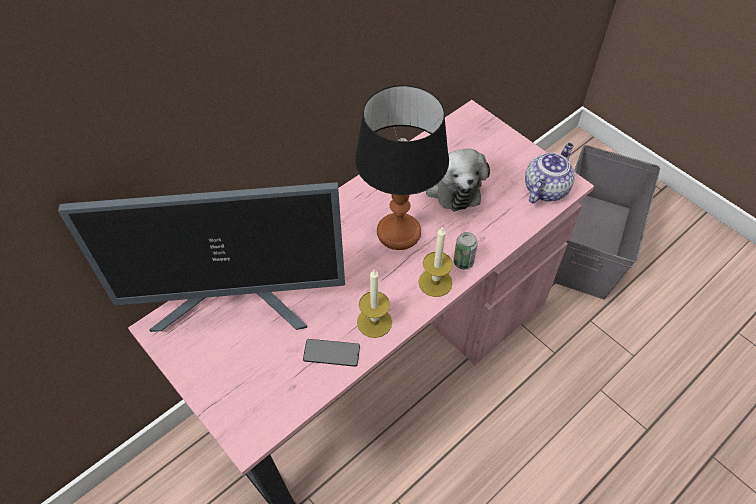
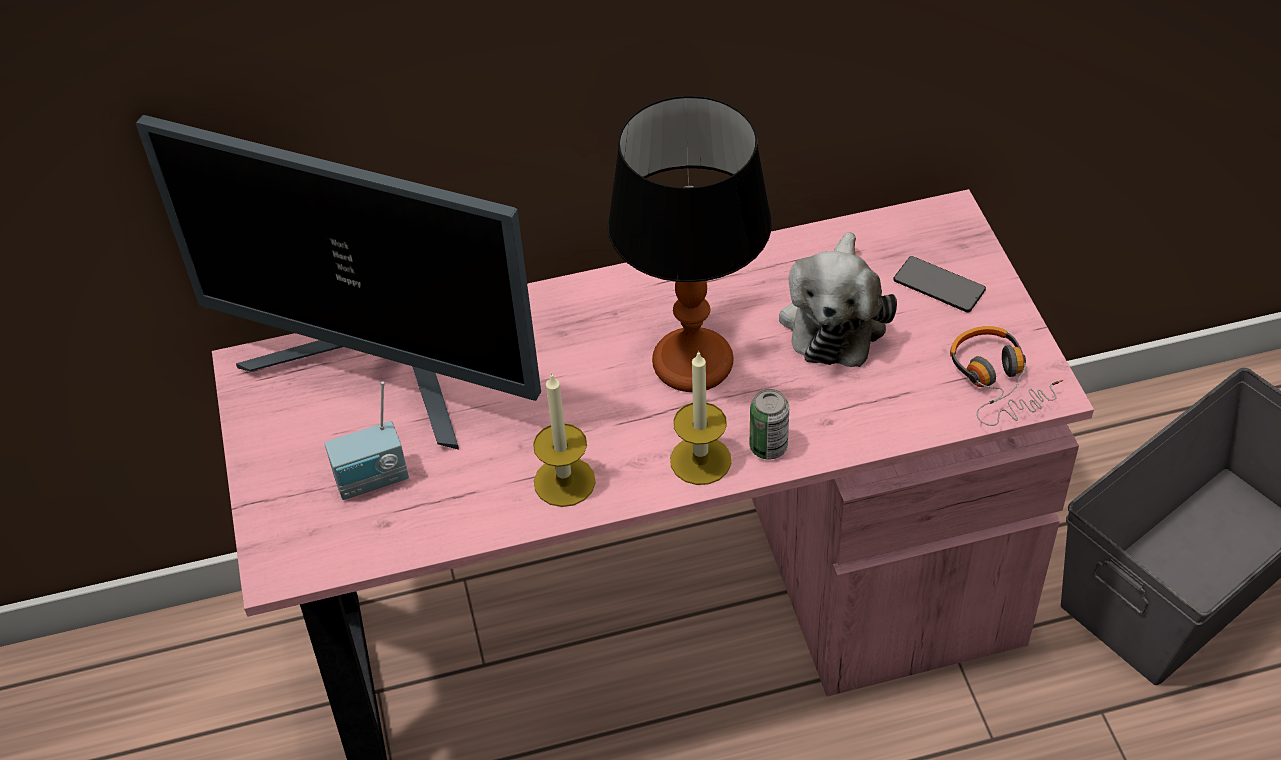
camera: 30 degrees right, 5 degrees down
phone [303,339,360,367] -> phone moved to [893,256,986,313]
teapot [525,143,575,203] -> headphones [950,326,1063,426]
none -> radio [324,381,409,500]

